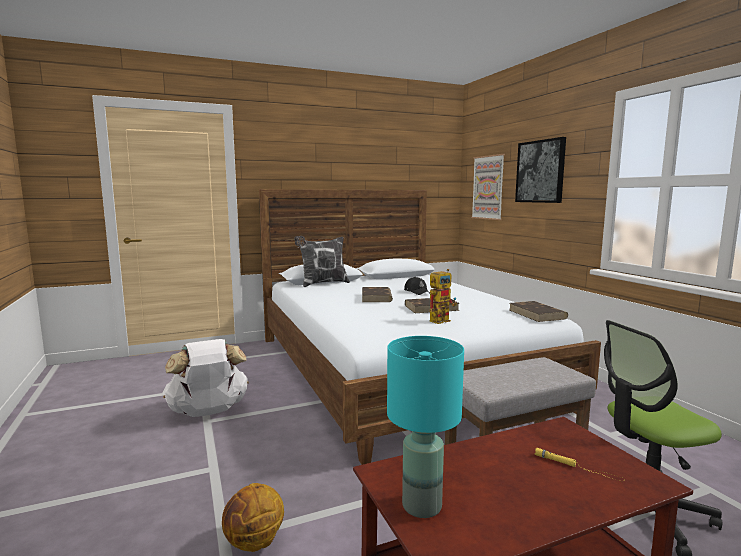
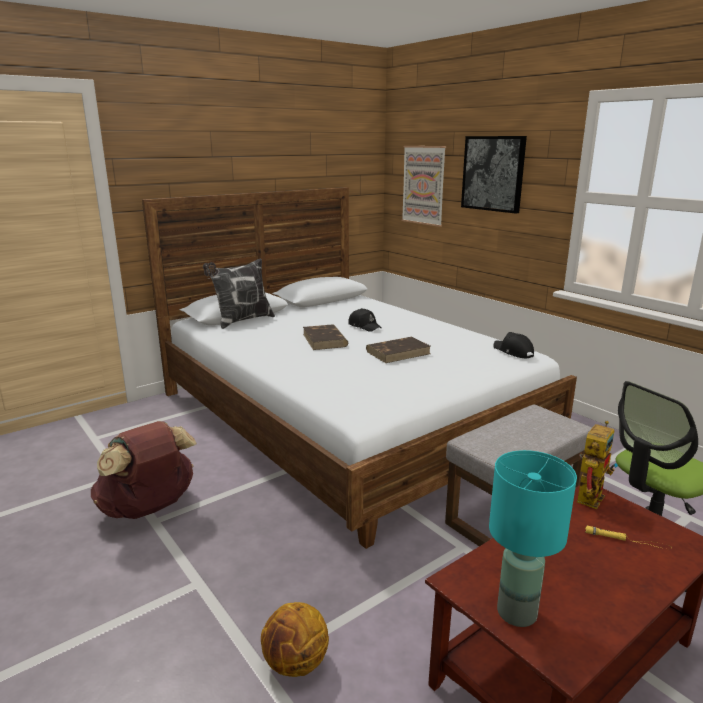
camera: 15 degrees left, 10 degrees up
white backpack [163,339,249,417] -> brown backpack [91,421,197,519]
toy robot [429,269,457,324] -> toy robot moved to [577,421,618,509]
brown book [510,301,568,322] -> black cap [493,332,534,358]

